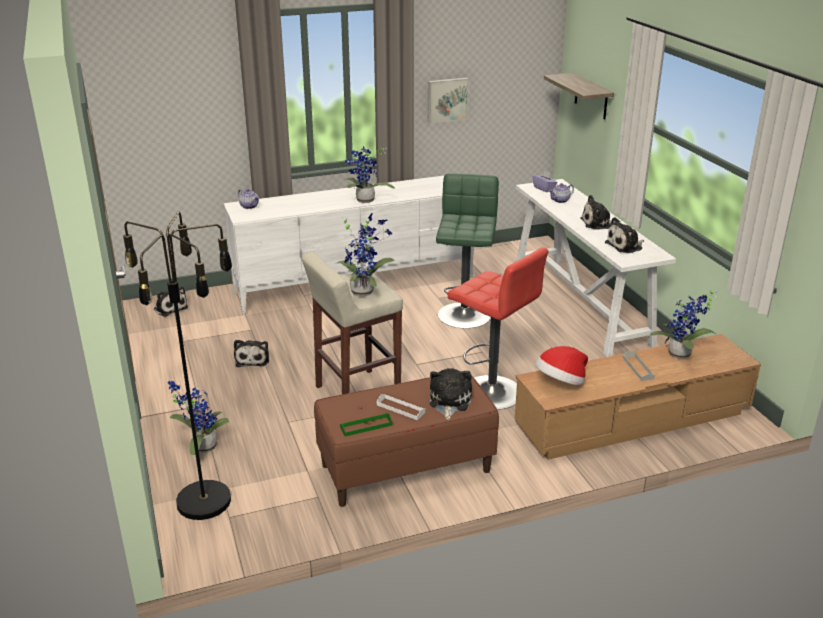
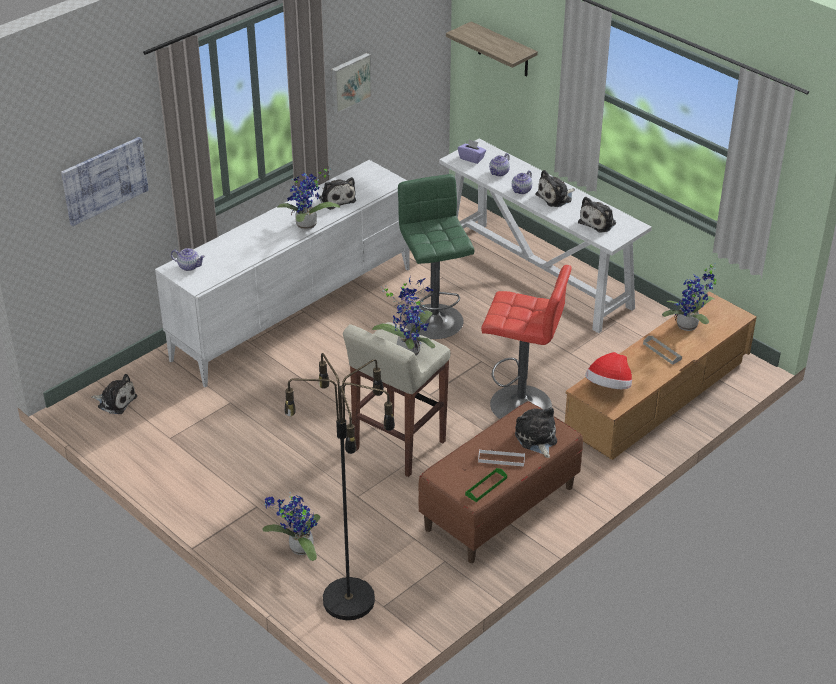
camera: 25 degrees left, 10 degrees up
plush toy [234,340,269,367] -> plush toy moved to [319,177,356,210]
none -> picture [61,137,149,226]
none -> teapot [512,170,532,194]

